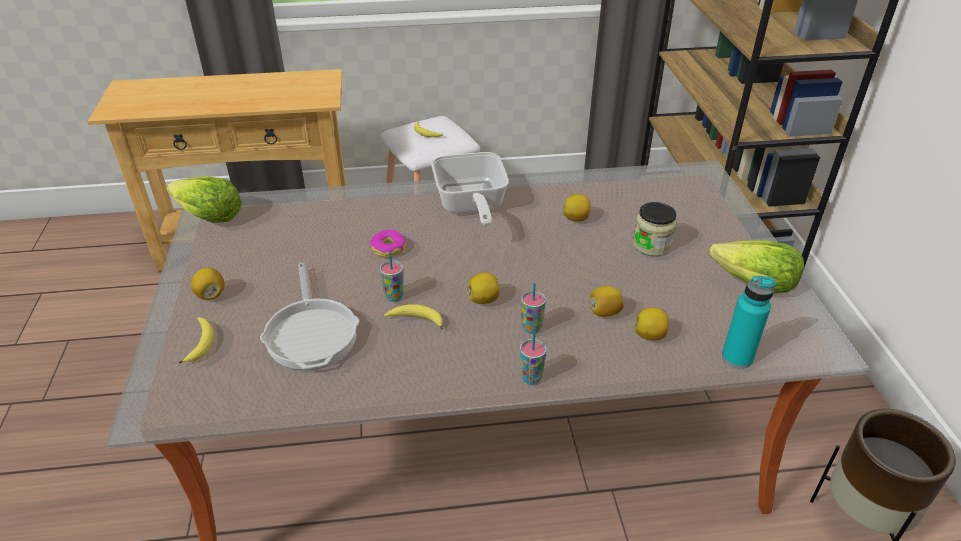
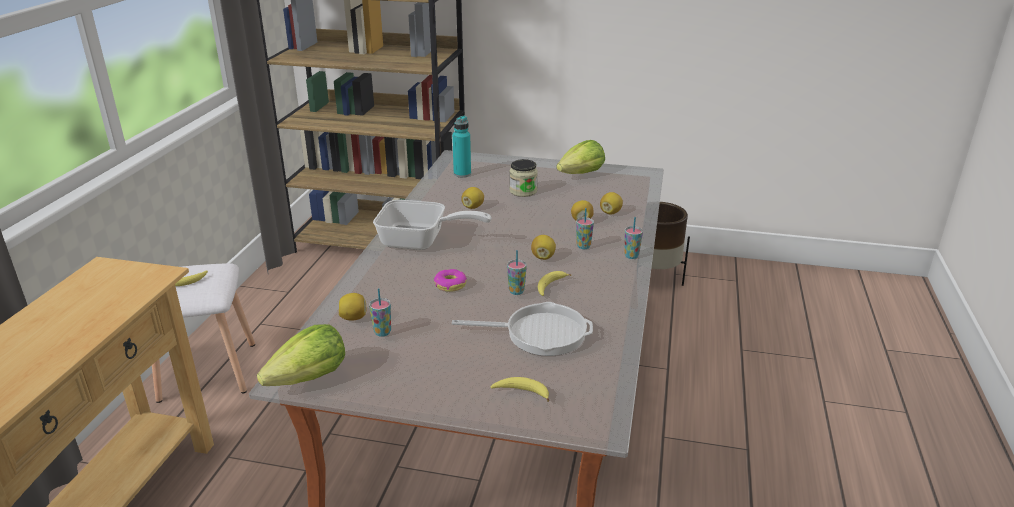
camera: 70 degrees left, 10 degrees down
lemon [191,268,225,300] -> lemon moved to [339,293,367,320]
turquoise bottle [722,276,776,369] -> turquoise bottle moved to [452,116,471,177]
none -> cup [369,288,391,337]

